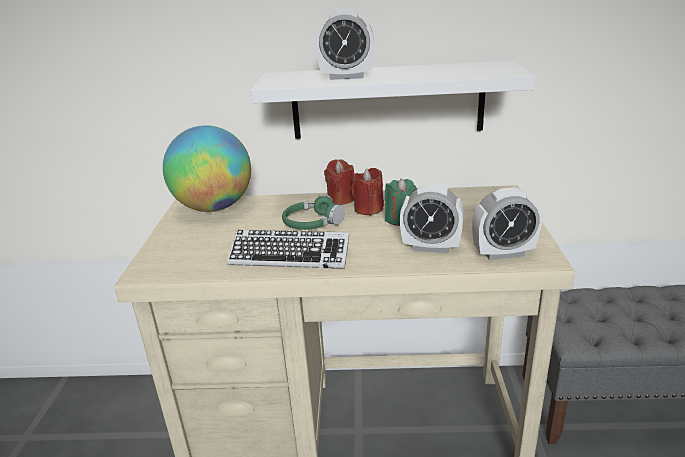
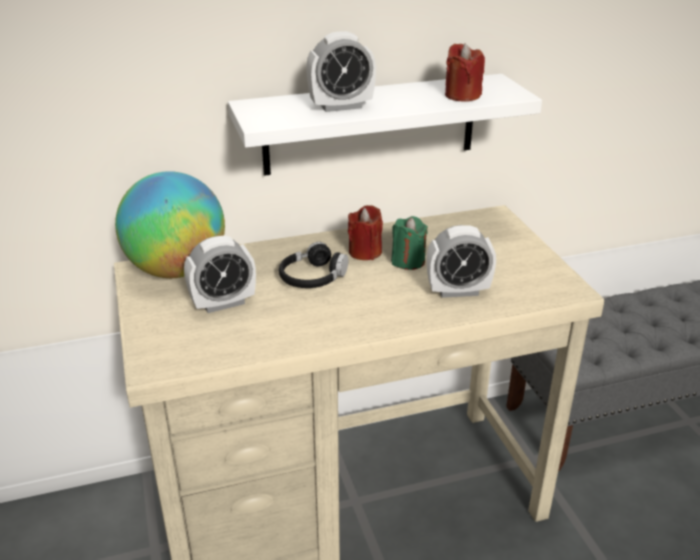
camera: 20 degrees left, 5 degrees up
keyboard [227,230,350,269] -> none
green headphones [282,194,345,230] -> black headphones [279,242,348,288]
red candle [324,159,354,205] -> red candle moved to [445,43,485,102]
alarm clock [472,187,542,260] -> alarm clock moved to [184,236,256,313]

